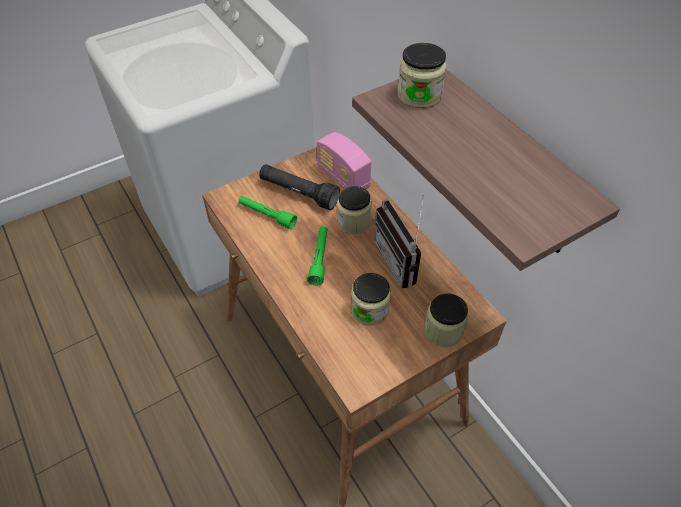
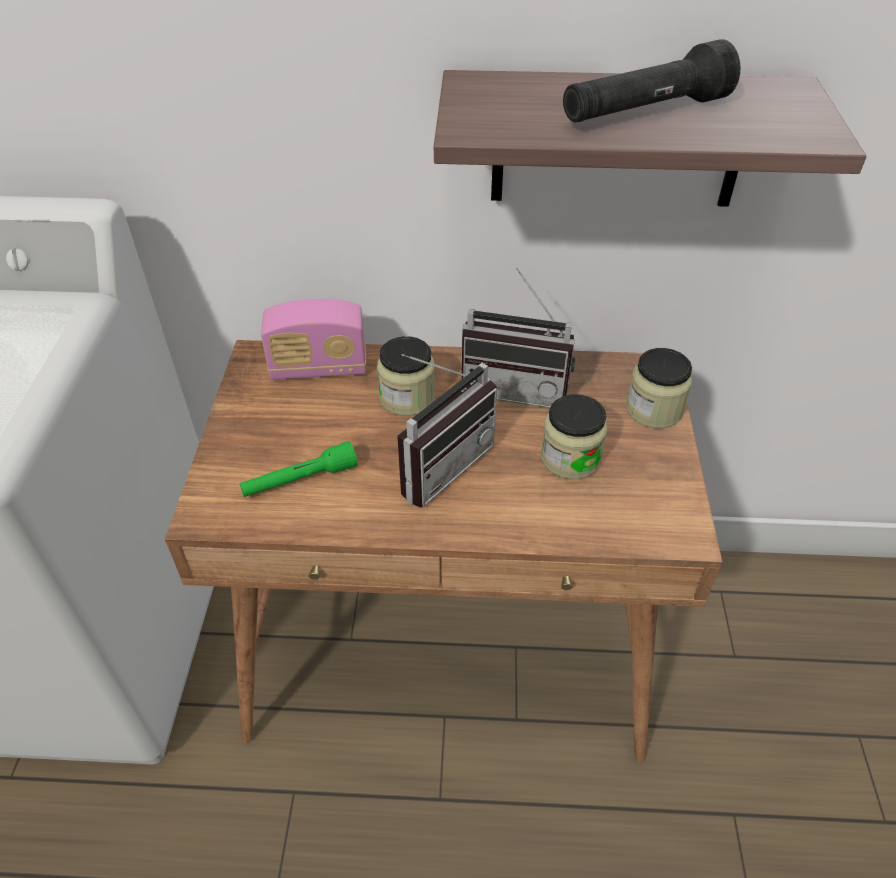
camera: 55 degrees left, 5 degrees down
black flashlight [259,164,340,210] -> black flashlight moved to [563,39,740,122]
green flashlight [307,226,328,285] -> radio [397,354,497,508]
jar [398,43,447,108] -> none

